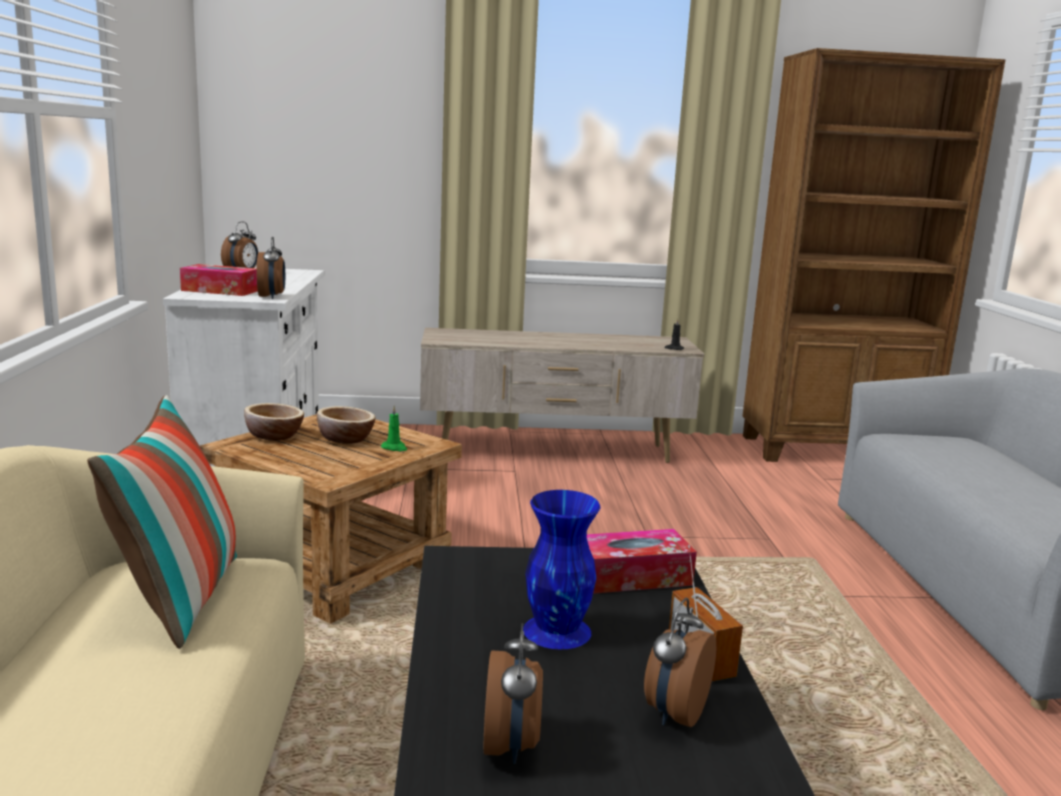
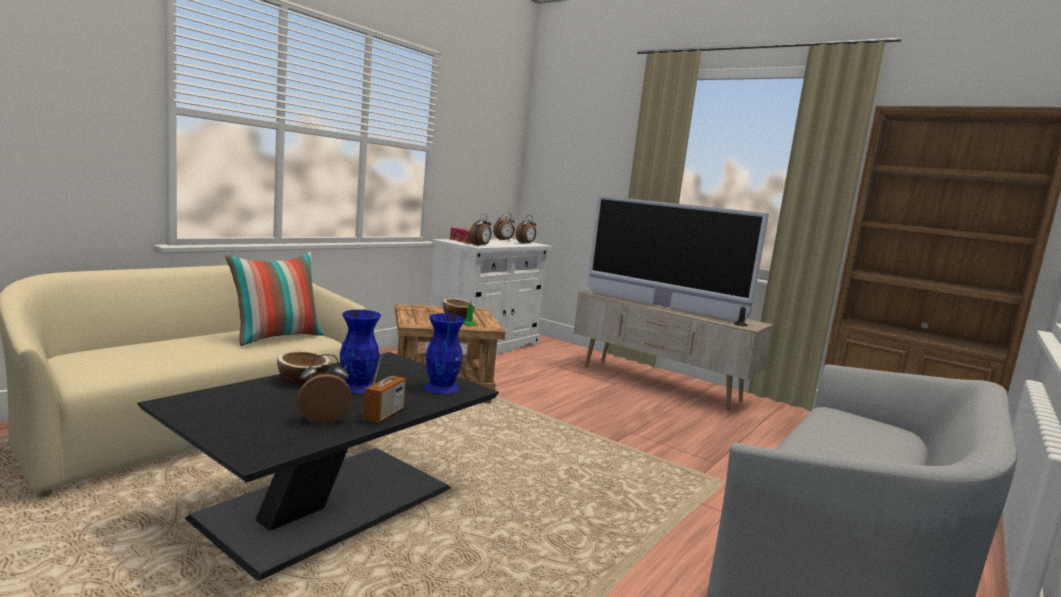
camera: 40 degrees right, 5 degrees down
bowl [244,403,304,440] -> bowl moved to [277,351,330,385]
alarm clock [484,623,543,764] -> alarm clock moved to [516,215,536,244]
tissue box [587,529,697,594] -> blue vase [424,313,465,394]
none -> television [588,195,769,322]

